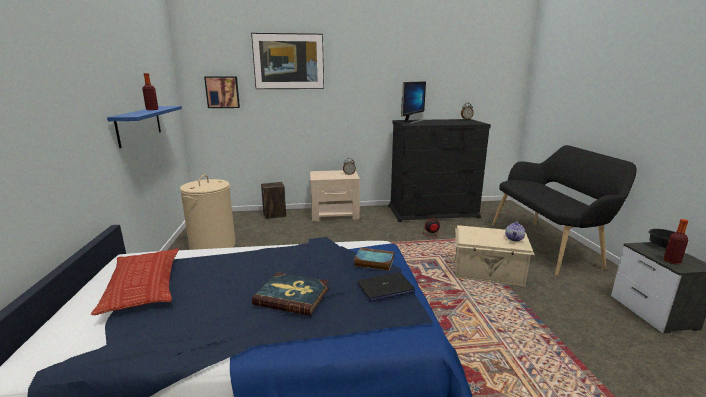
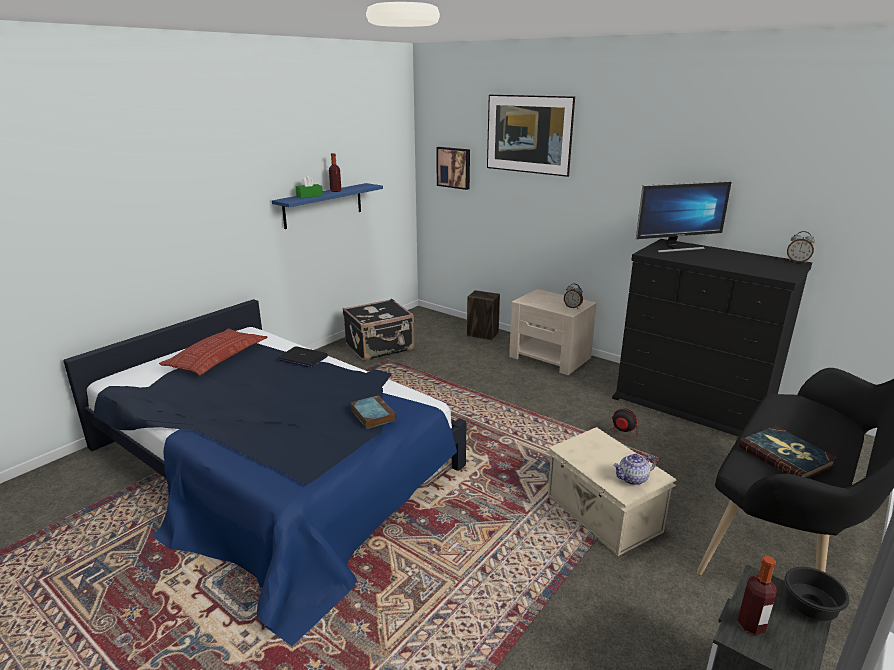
camera: 45 degrees right, 5 degrees up
beige laundry basket [180,175,236,250] -> black suitcase [343,299,414,361]
book [252,272,329,316] -> book moved to [739,426,838,478]
laptop [357,272,415,301] -> laptop moved to [277,346,328,368]
none -> green tissue box [295,176,323,198]

